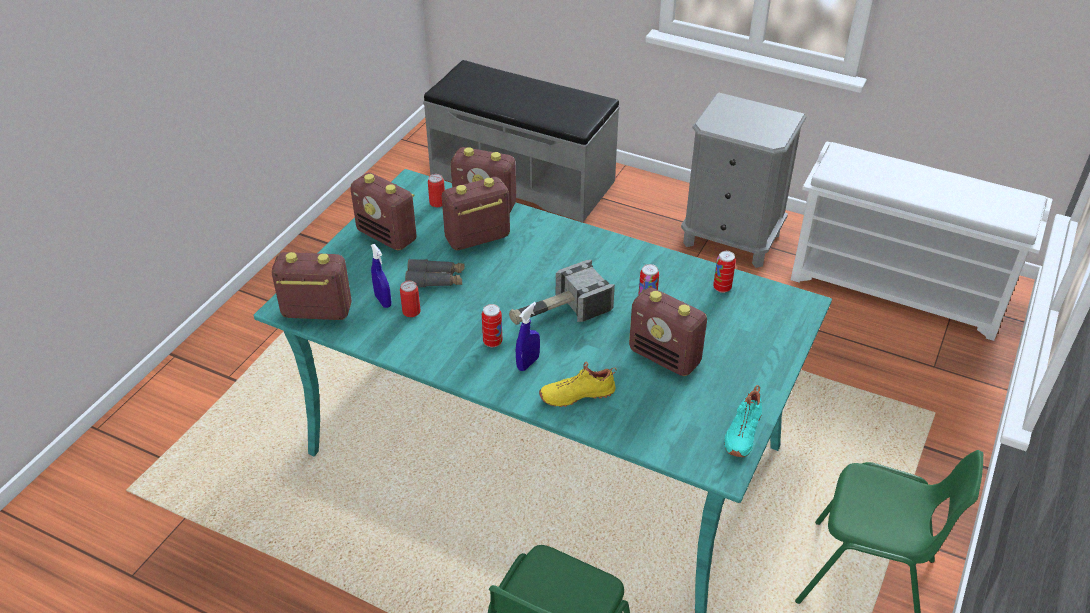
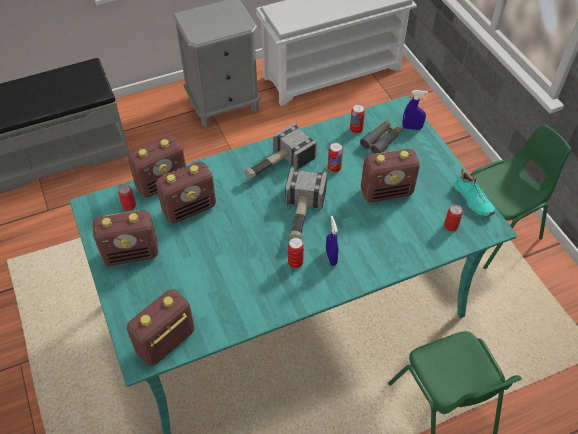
camera: 50 degrees left, 10 degrees up
blue spray bottle [371,244,391,308] -> blue spray bottle moved to [403,90,428,130]
can [400,281,421,317] -> can moved to [444,205,463,231]
grey binoculars [405,259,465,287] -> grey binoculars moved to [360,120,403,154]
radio [442,177,510,250] -> radio turned 135 degrees counterclockwise [156,162,216,223]
yellow shoe [539,361,617,407] -> none
none -> hammer [245,123,317,179]

